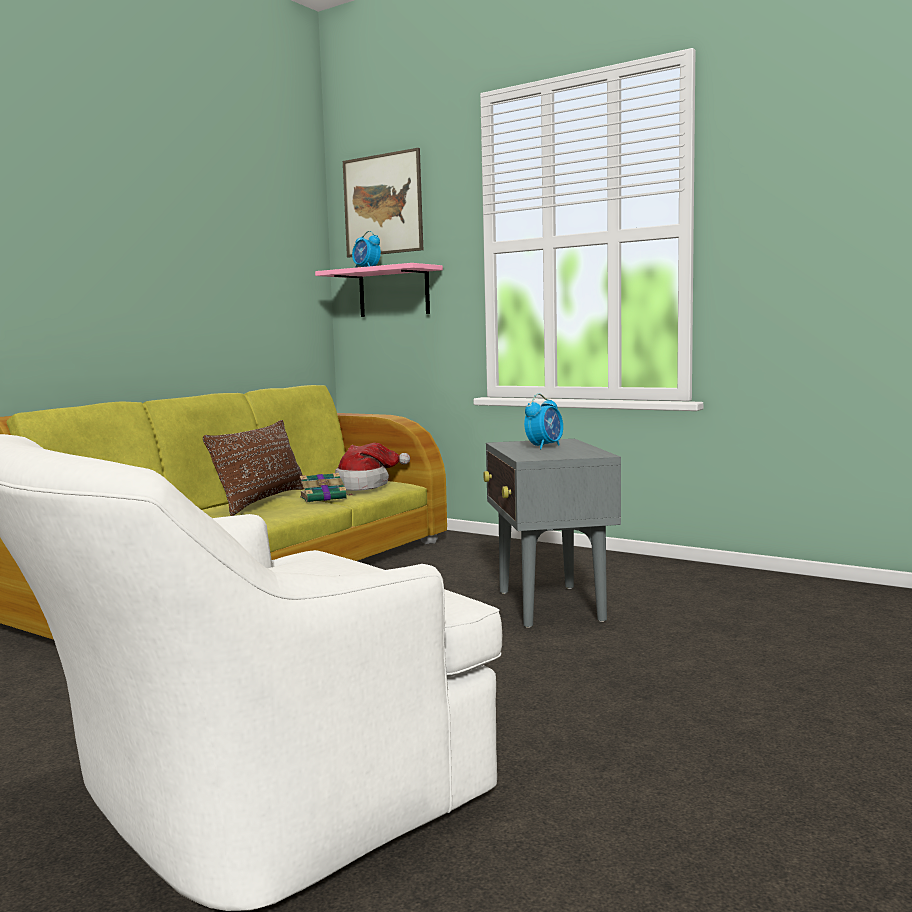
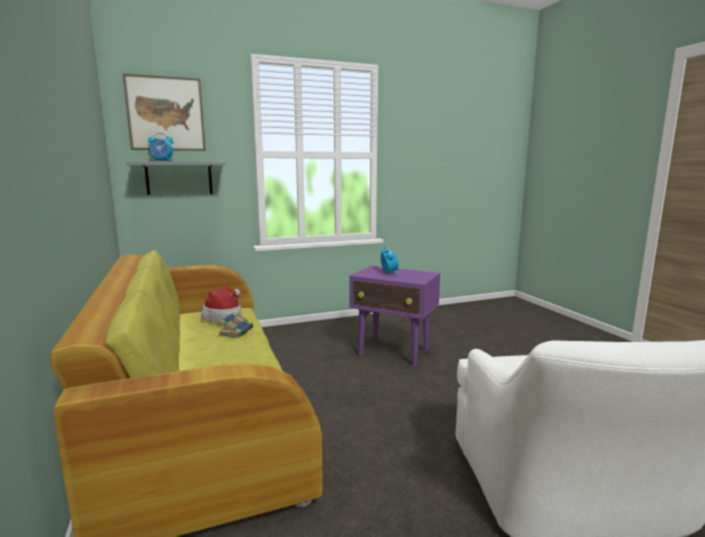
camera: 55 degrees left, 5 degrees up
brown pillow [203,420,304,516] -> none
pink shelf [315,263,443,317] -> grey shelf [126,161,226,195]
grey side table [483,439,621,628] -> purple side table [350,266,440,366]

